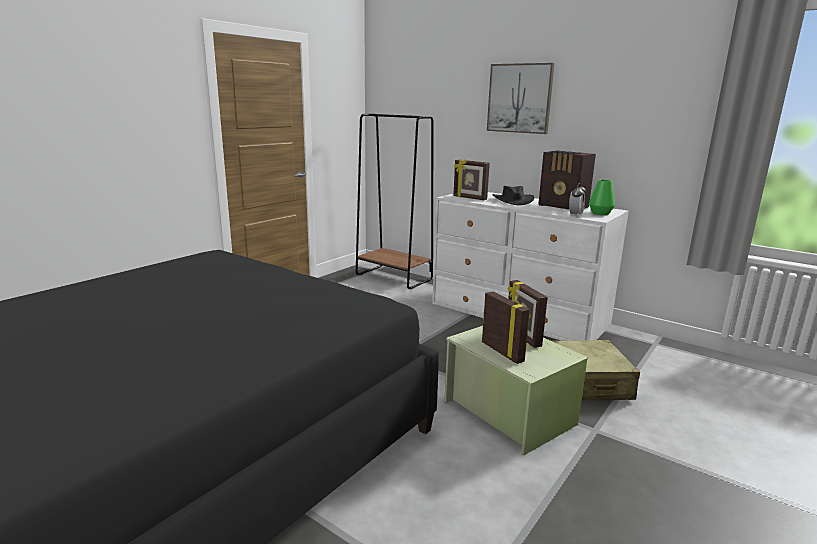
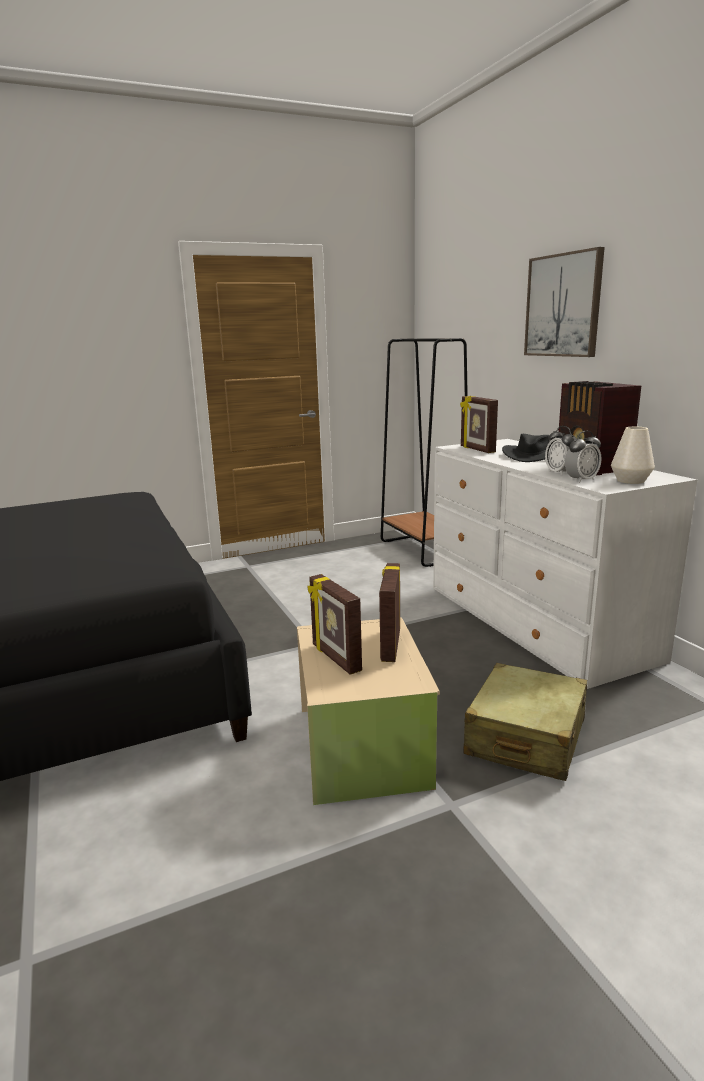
camera: 30 degrees right, 0 degrees up
green storage box [444,326,588,456] -> beige storage box [297,617,440,805]
picture frame [482,291,531,364] -> picture frame turned 150 degrees clockwise [308,574,362,675]
green vase [589,180,615,215] -> white vase [611,427,655,484]
none -> alarm clock [545,426,577,476]

